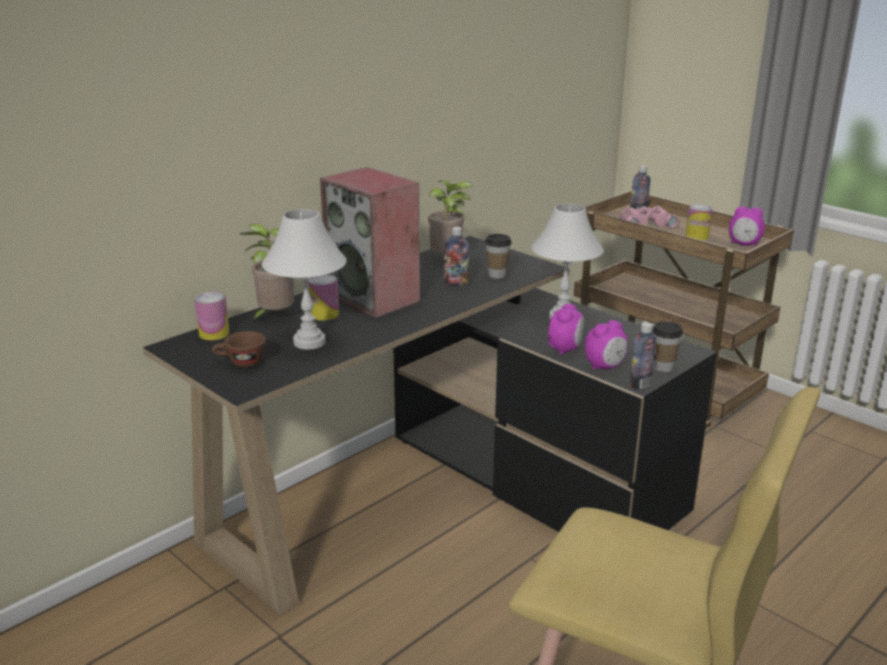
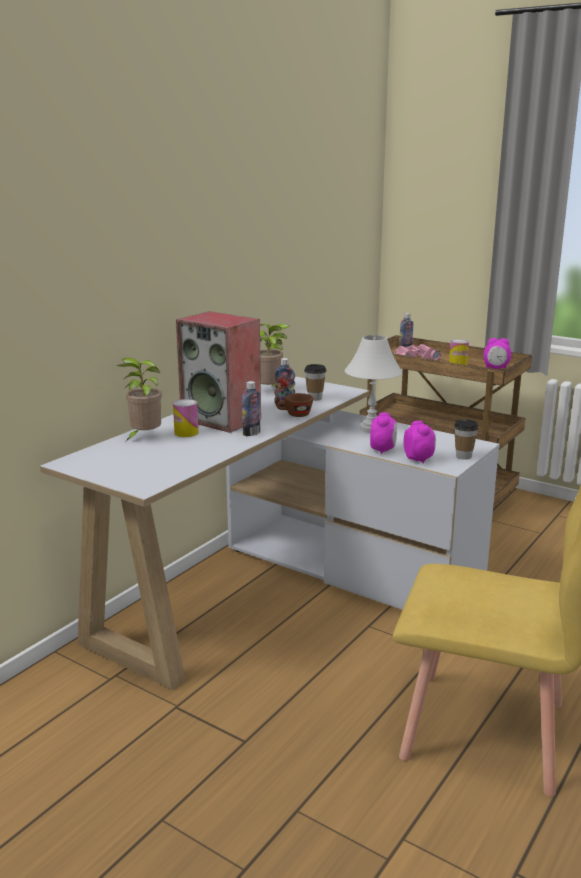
camera: 10 degrees left, 5 degrees down
black desk [143,236,717,615] -> white desk [40,376,500,690]
can [194,292,229,340] -> none
brown cup [212,331,266,368] -> brown cup moved to [276,393,313,417]
white table lamp [262,209,347,350] -> none
alarm clock [585,320,628,370] -> alarm clock turned 60 degrees counterclockwise [404,421,436,463]
bottle [630,322,656,389] -> bottle moved to [242,381,260,436]

